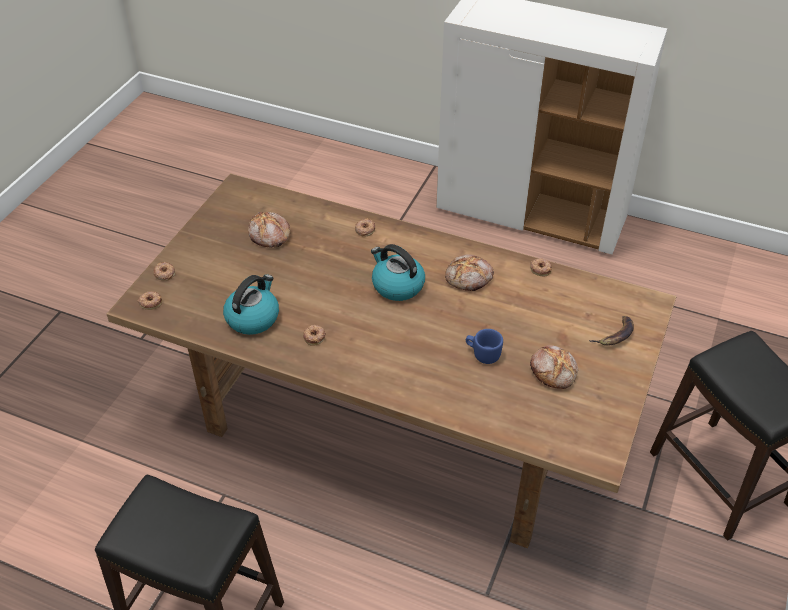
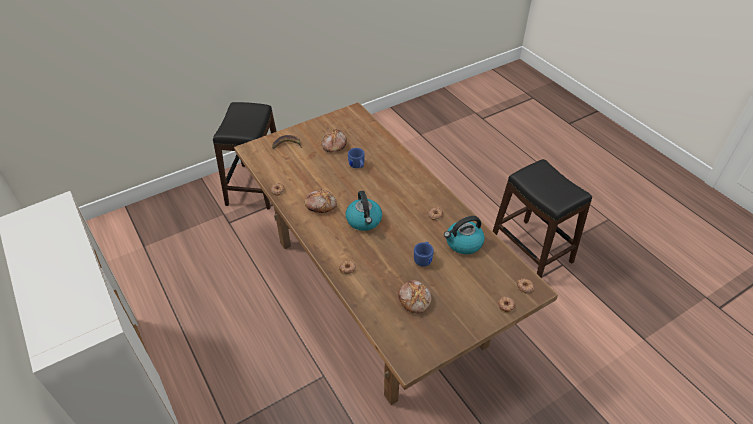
camera: 145 degrees left, 0 degrees up
none -> blue mug [414,242,434,267]

